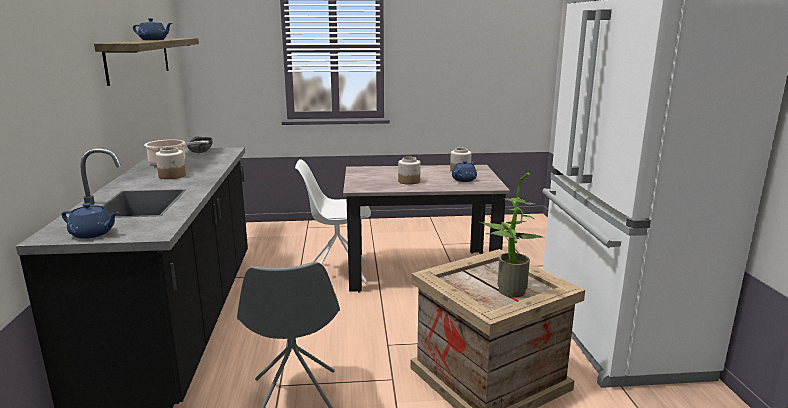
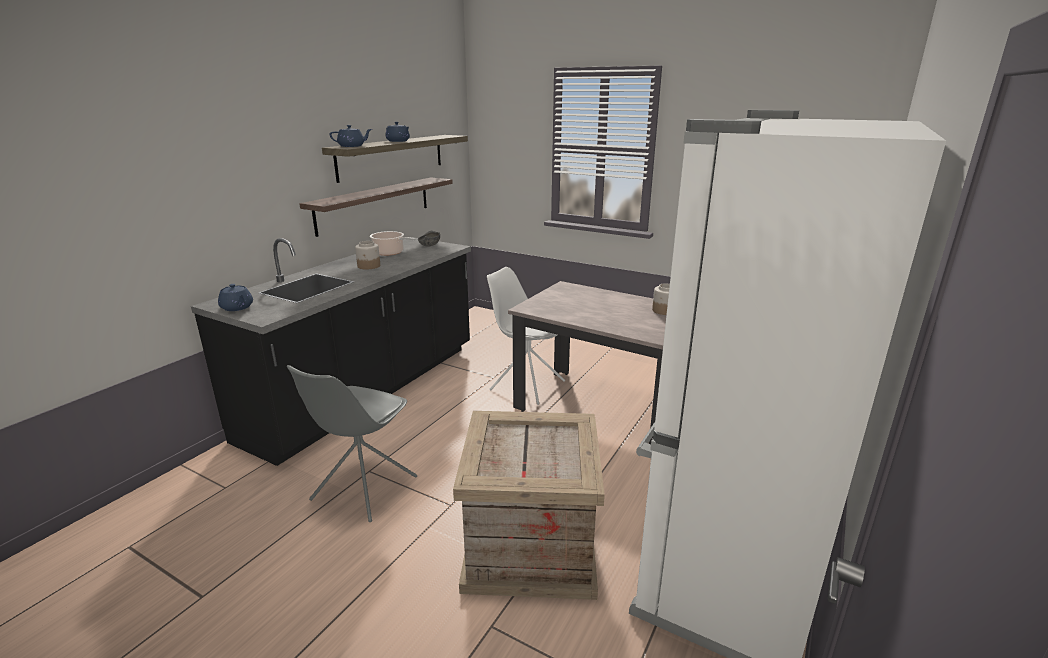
camera: 35 degrees right, 5 degrees up
jar [398,157,421,185] -> none
blue teapot [452,161,477,182] -> blue teapot moved to [329,125,372,147]
potted plant [478,173,544,297] -> none
none -> shelf [299,178,453,237]

